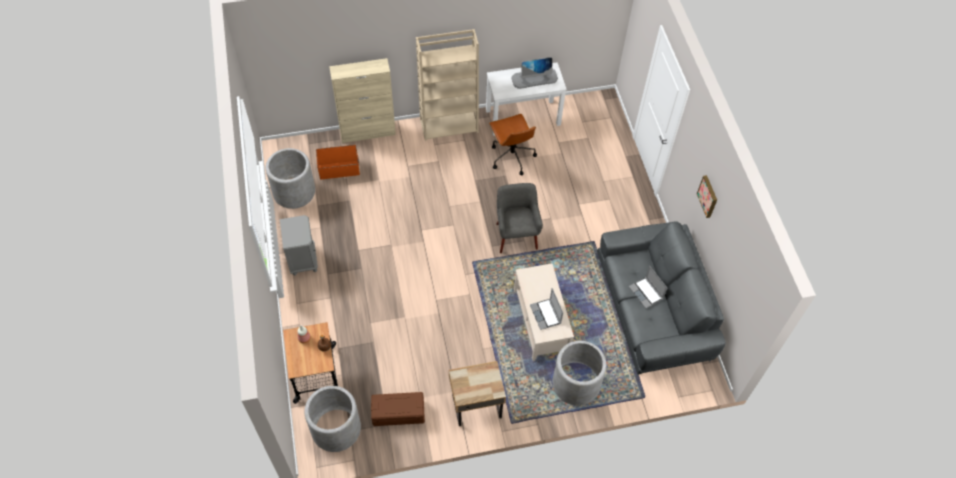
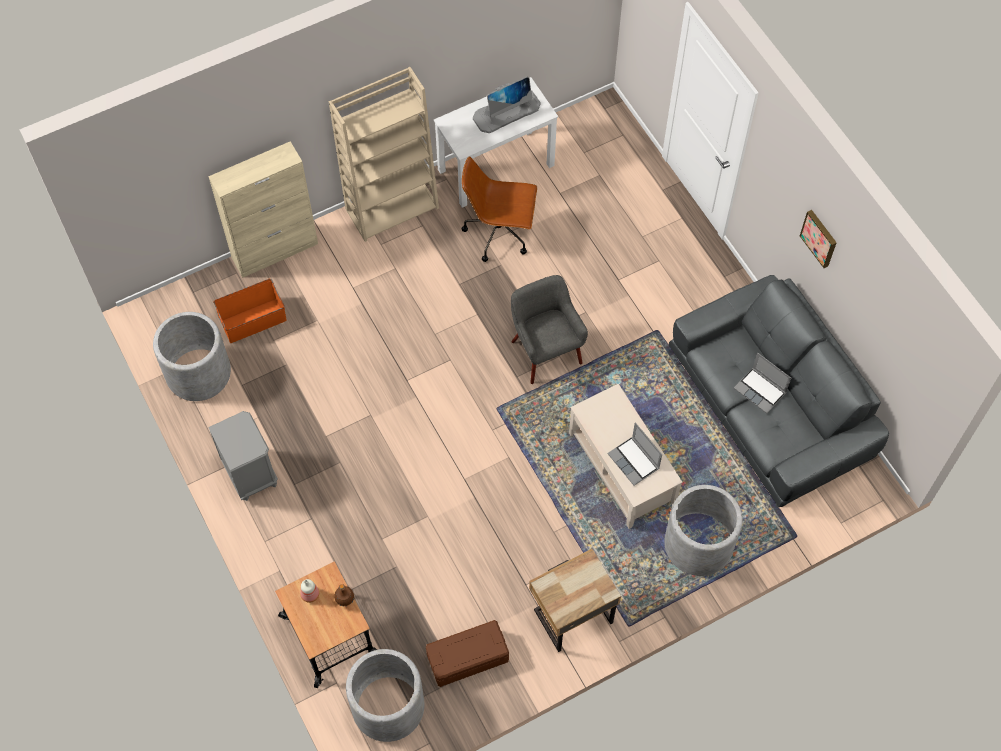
camera: 15 degrees left, 5 degrees up
brown office chair [489,114,537,175] -> brown office chair turned 135 degrees clockwise [461,156,537,262]

